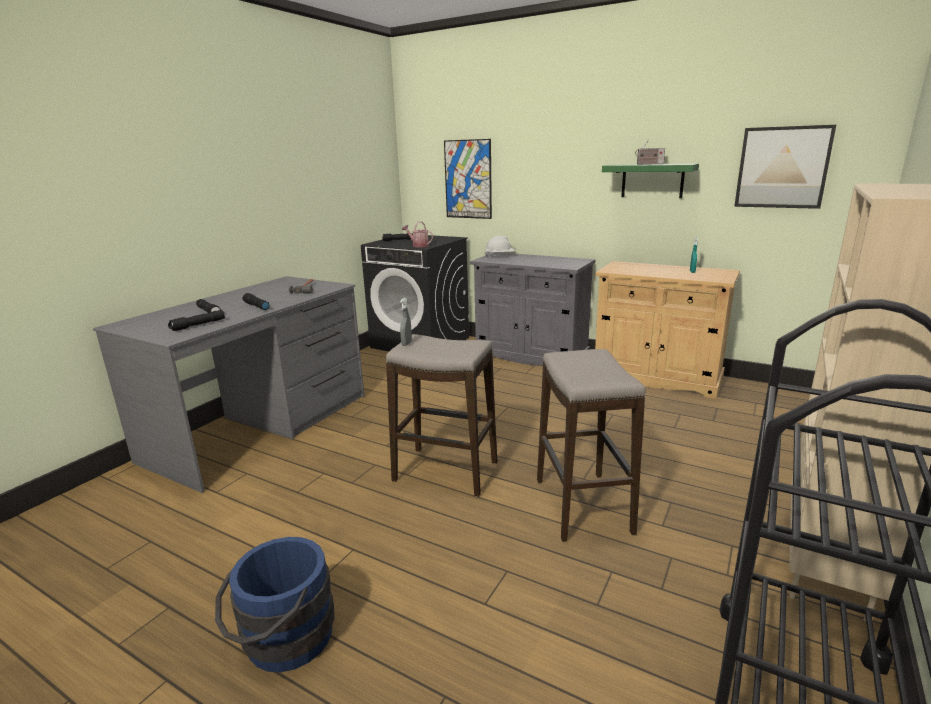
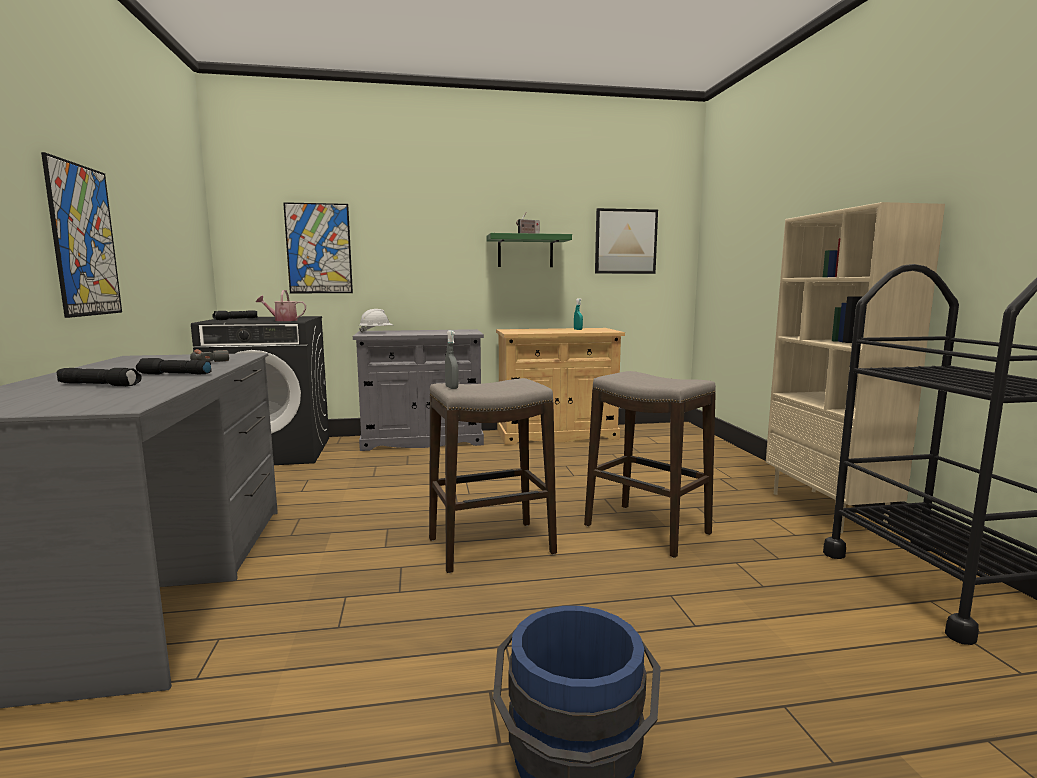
camera: 40 degrees left, 10 degrees down
black flashlight [168,310,225,331] -> none
none -> picture [41,152,122,318]

